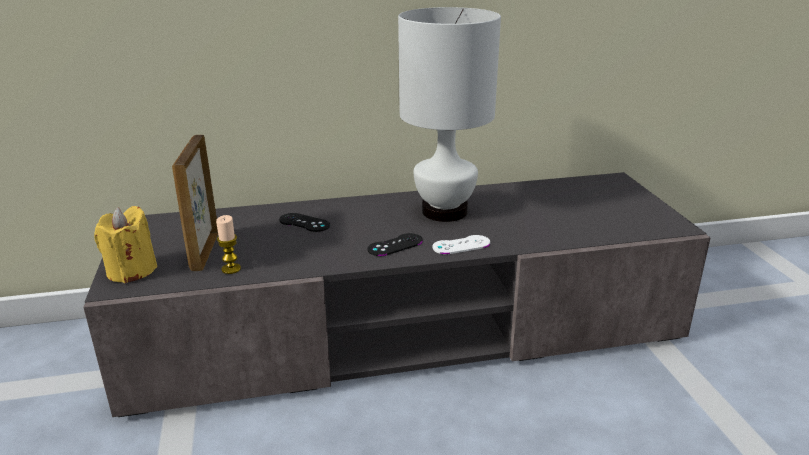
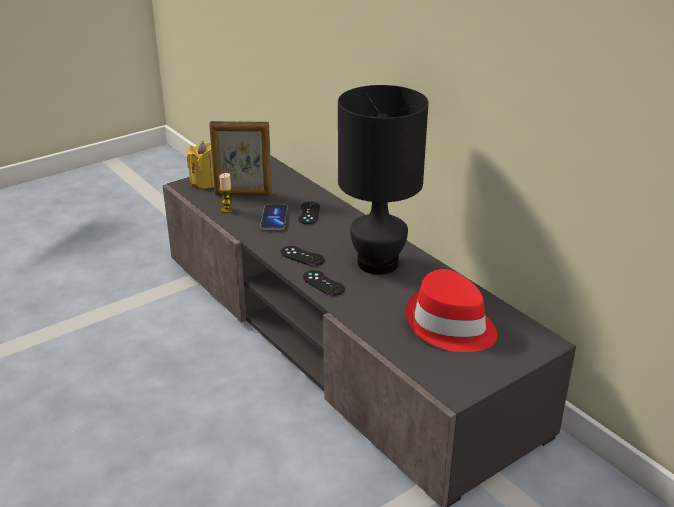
camera: 65 degrees right, 5 degrees up
picture frame [172,135,218,271] -> picture frame turned 150 degrees counterclockwise [209,121,272,196]
white table lamp [398,7,501,222] -> black table lamp [338,85,429,275]
white game controller [433,235,490,254] -> black game controller [303,270,345,296]
none -> phone [260,204,288,230]
none -> red hat [406,269,498,352]

